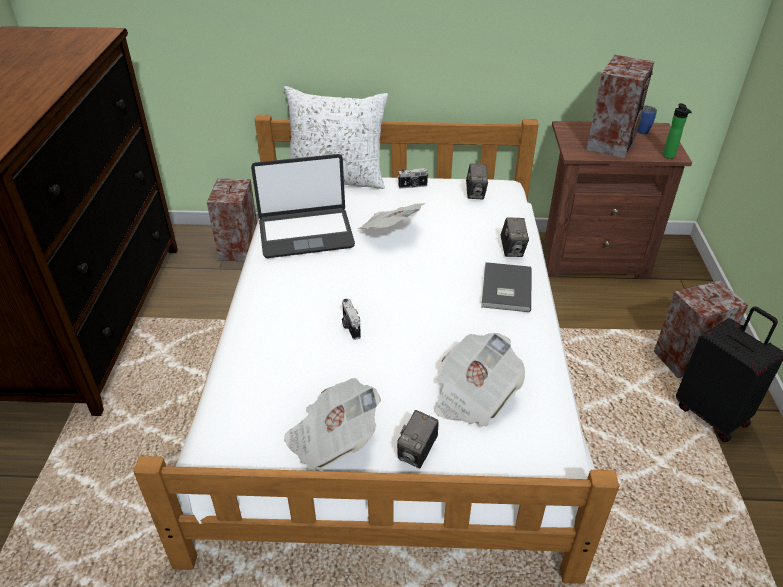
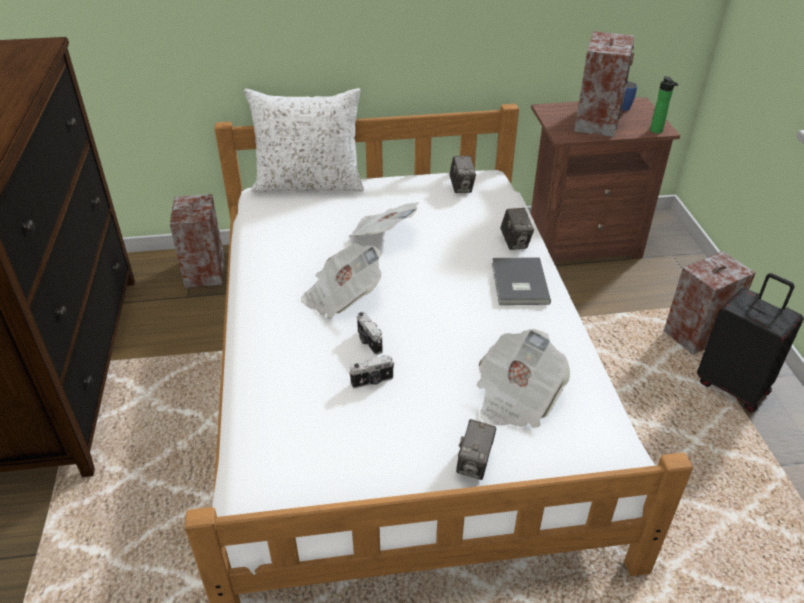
camera: 10 degrees left, 0 degrees up
laptop [251,154,355,258] -> none
newspaper [284,378,381,471] -> newspaper moved to [301,243,382,319]
camera [398,168,429,189] -> camera moved to [349,355,395,388]

